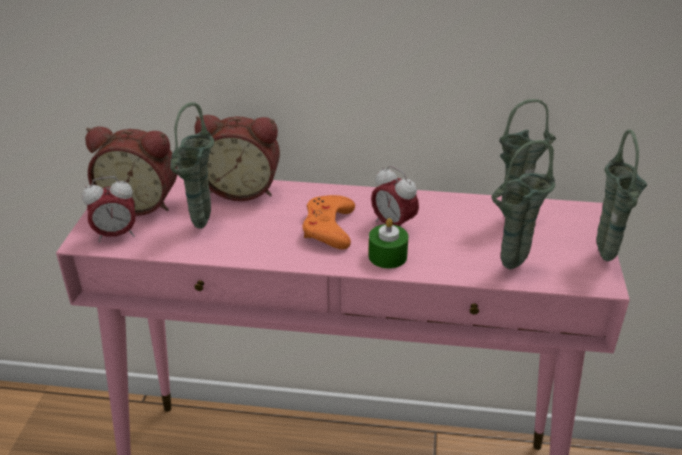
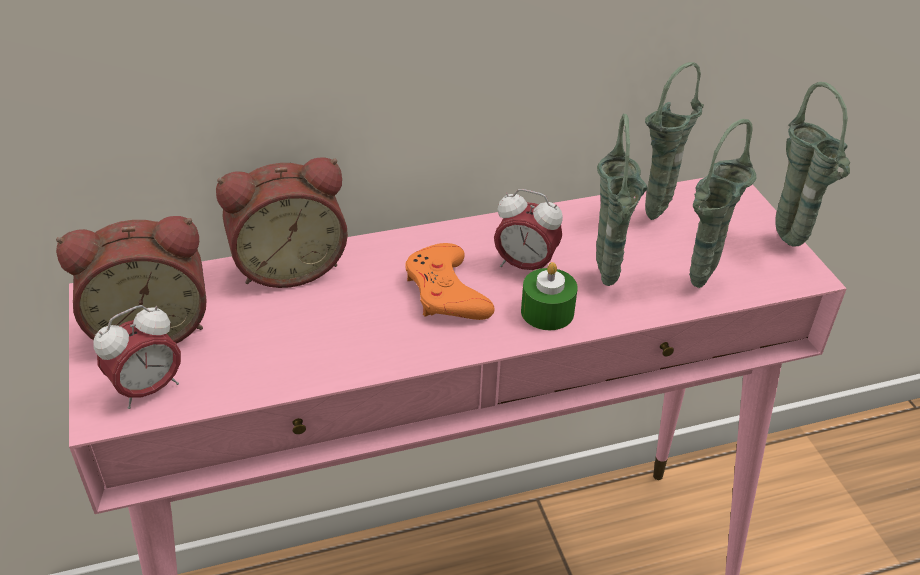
camera: 25 degrees left, 5 degrees up
green vase [170,102,214,229] -> green vase moved to [596,114,647,286]

